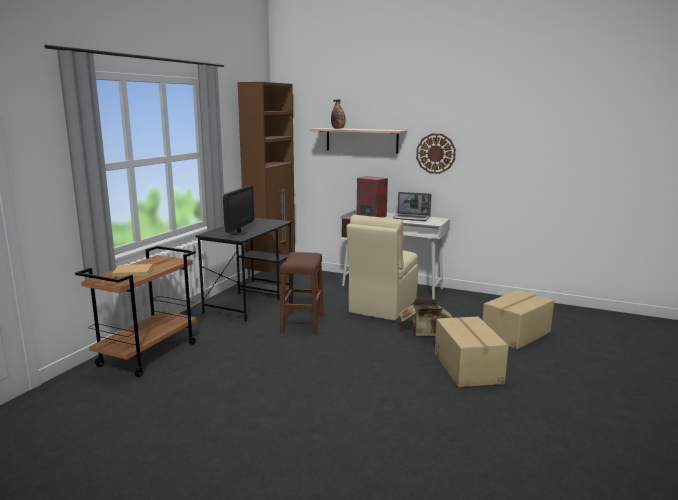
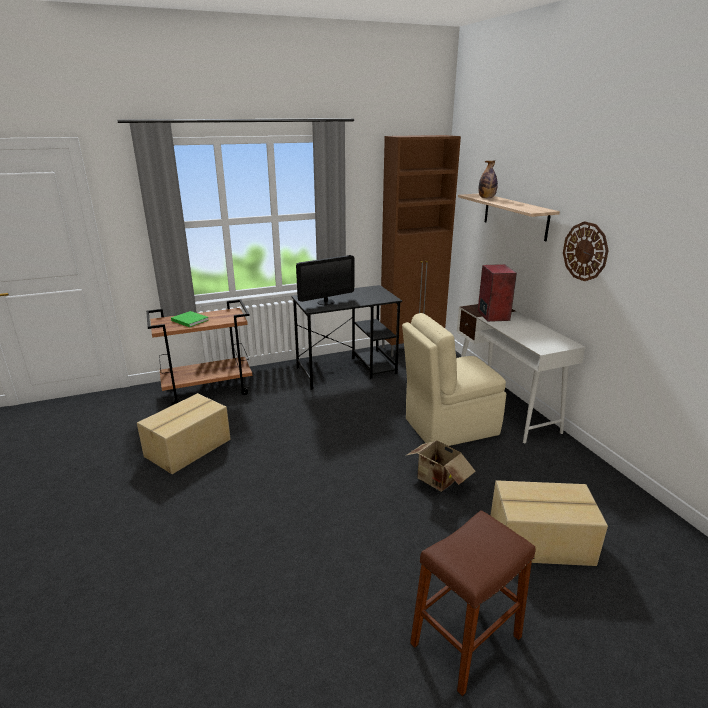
camera: 45 degrees right, 10 degrees up
beige book [112,264,153,277] -> green book [171,311,208,327]
brown stool [280,252,323,334] -> brown stool moved to [410,510,535,696]
laptop [392,192,431,221] -> none
cardboard box [435,316,509,387] -> cardboard box moved to [137,393,231,474]

